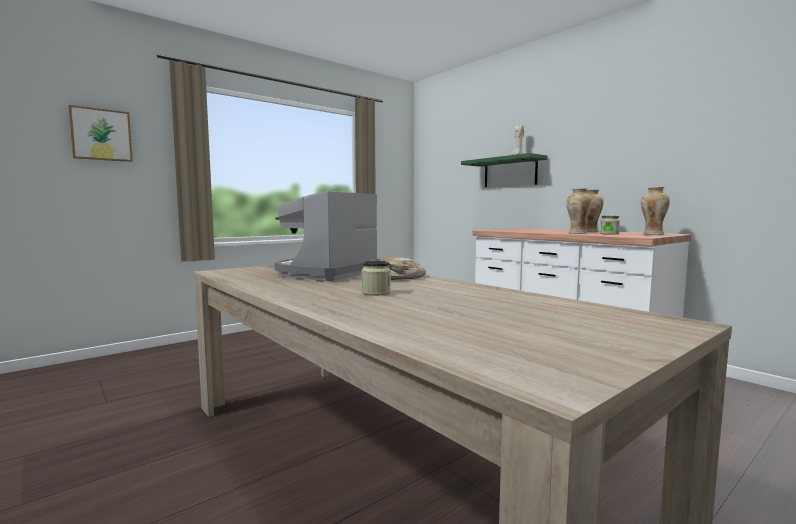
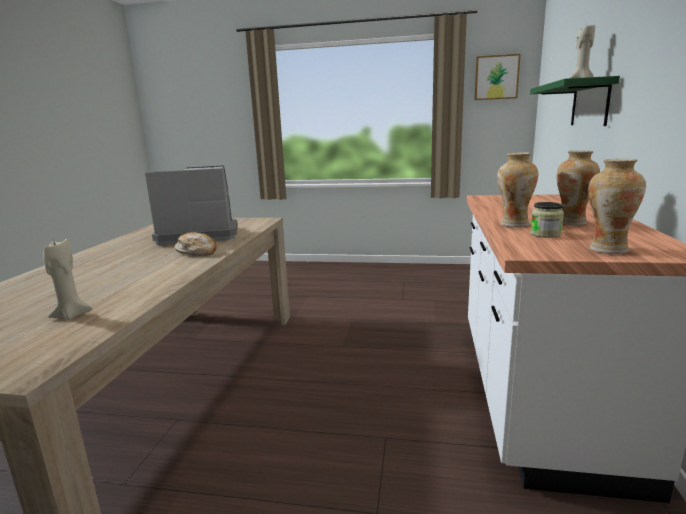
camera: 50 degrees right, 10 degrees up
picture [69,105,133,162] -> picture moved to [475,54,521,100]
jar [361,261,391,296] -> none
none -> beige candle [43,239,92,320]

